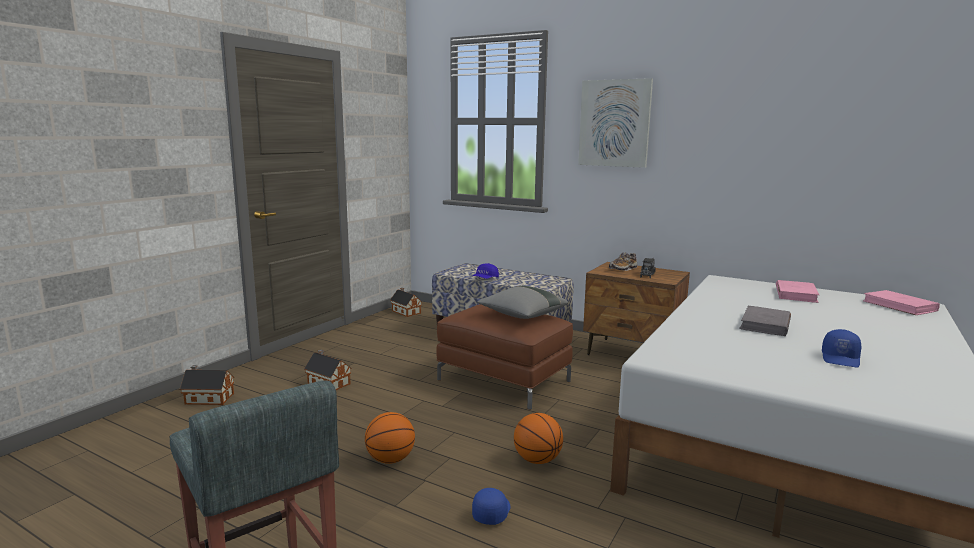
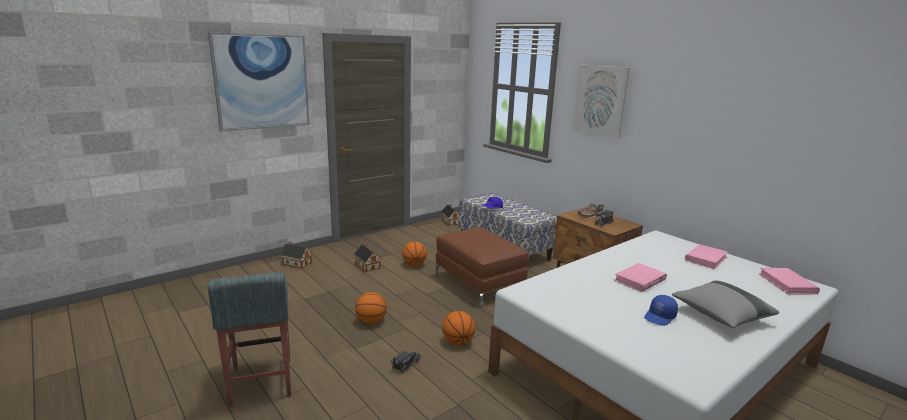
camera: 20 degrees right, 5 degrees up
blue cap [472,488,510,525] -> toy truck [391,350,421,373]
grey pillow [477,286,568,319] -> grey pillow moved to [672,280,779,328]
grey book [739,306,791,336] -> pink book [613,263,667,292]
none -> picture [208,33,310,132]
none -> basketball [402,241,427,266]

